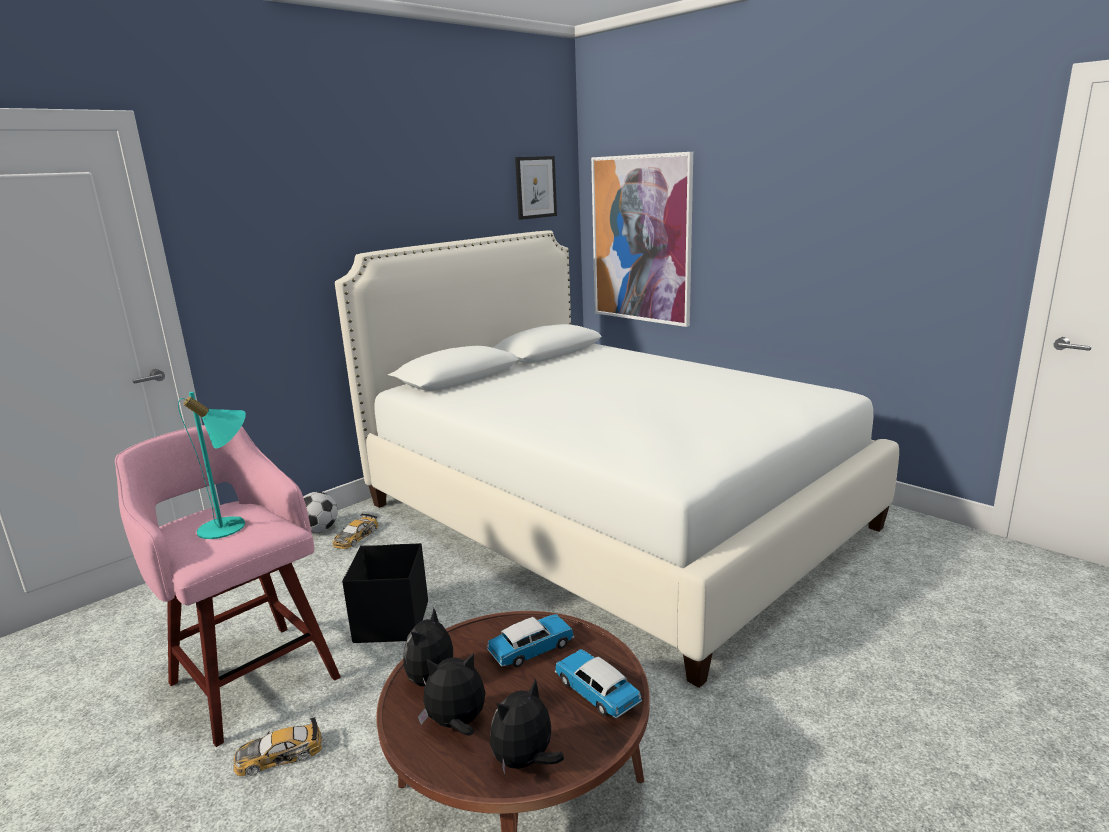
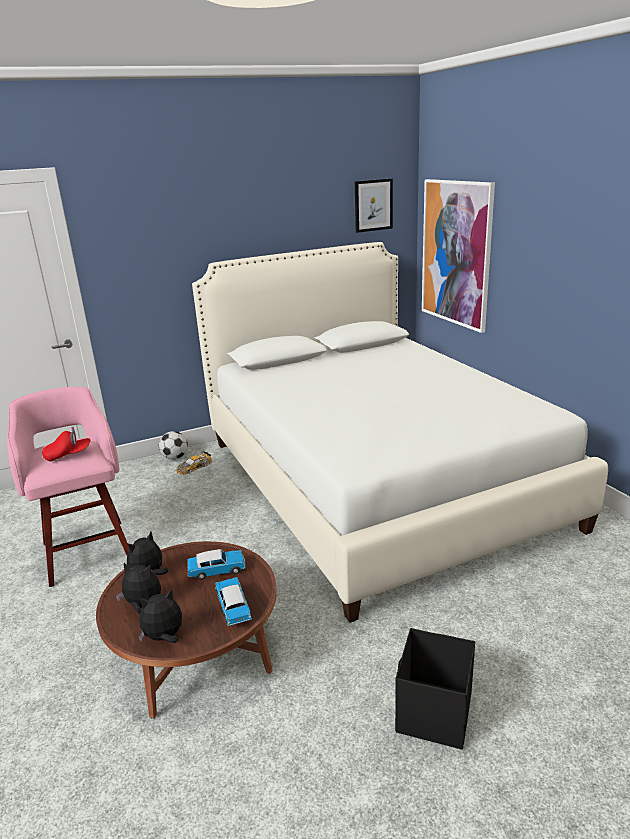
camera: 20 degrees right, 5 degrees up
turquoise table lamp [178,392,246,539] -> red cap [42,427,91,462]
toy car [233,717,322,776] -> none
black storage box [342,543,428,643] -> black storage box moved to [395,628,475,749]

